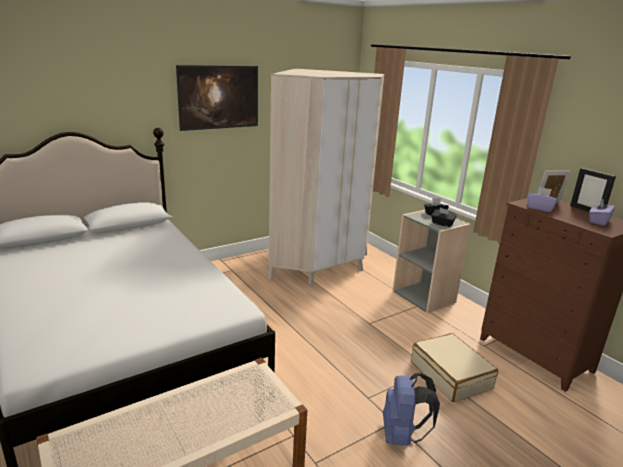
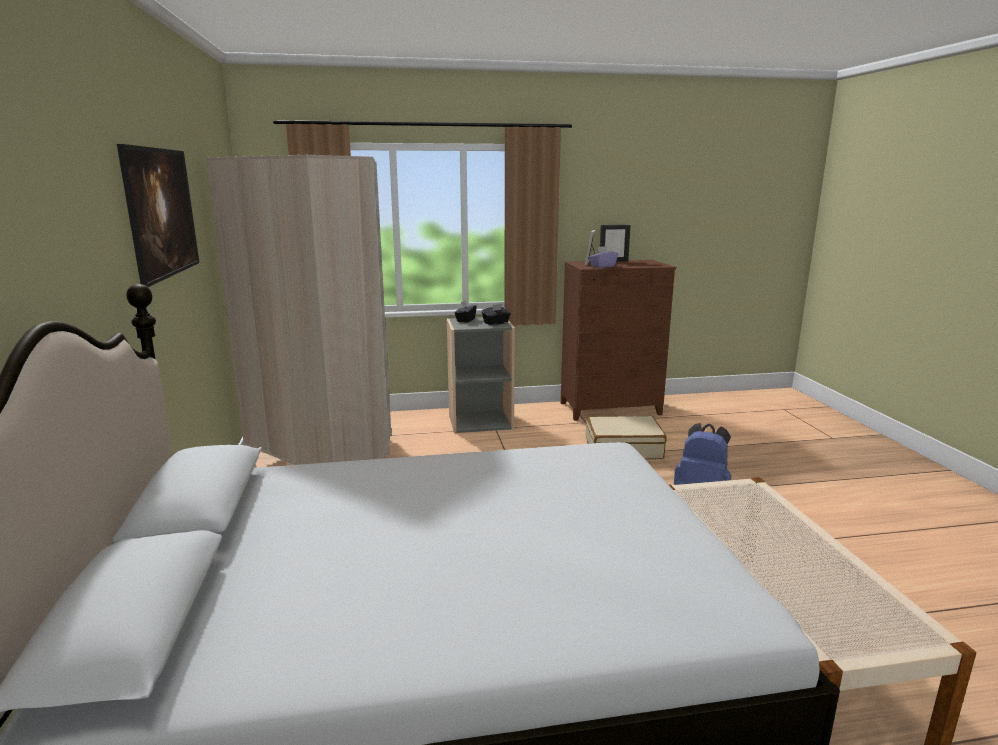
camera: 65 degrees left, 5 degrees down
purple tissue box [589,199,615,226] -> none

